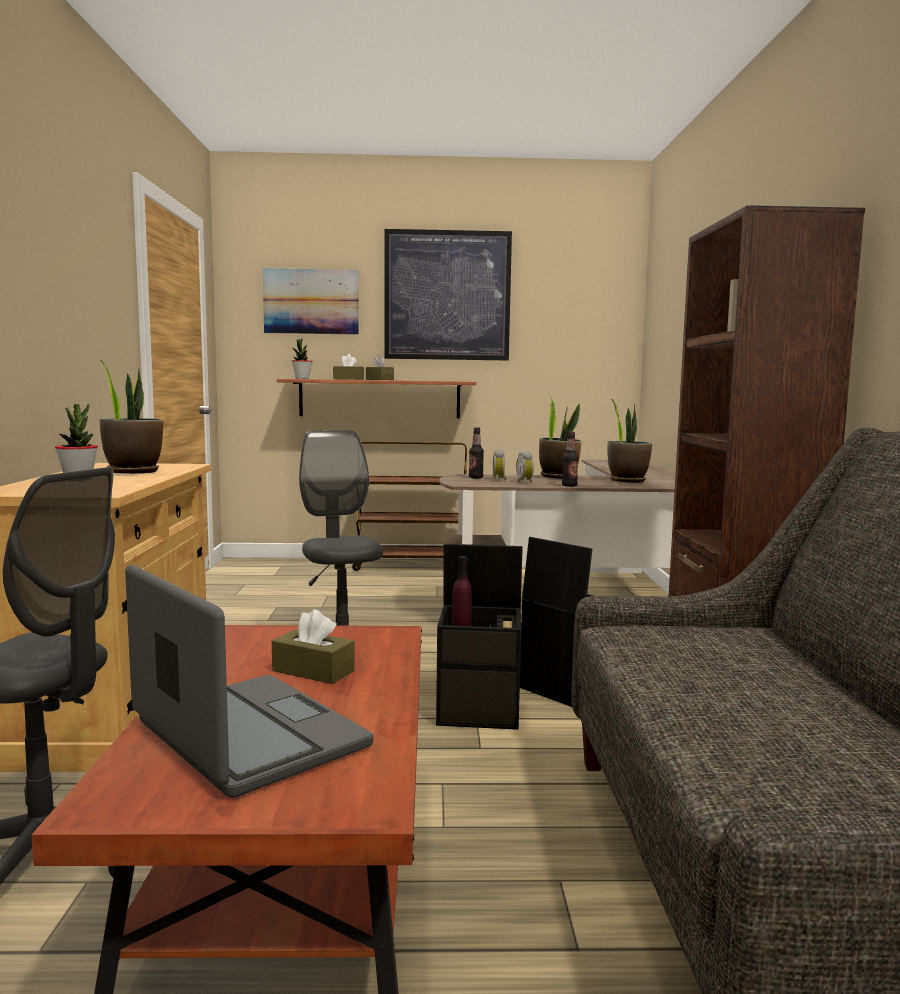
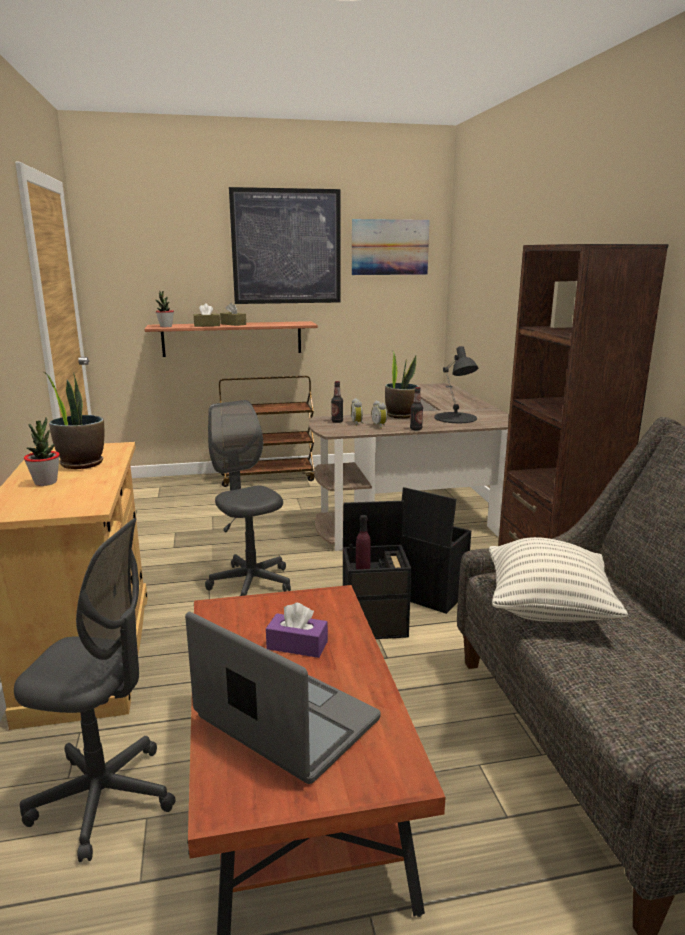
camera: 10 degrees left, 10 degrees up
picture [263,268,359,335] -> picture moved to [352,219,430,275]
brown tissue box [272,609,355,684] -> purple tissue box [266,603,328,658]
potted plant [607,399,652,483] -> black table lamp [434,346,479,423]
none -> pillow [489,537,628,622]

